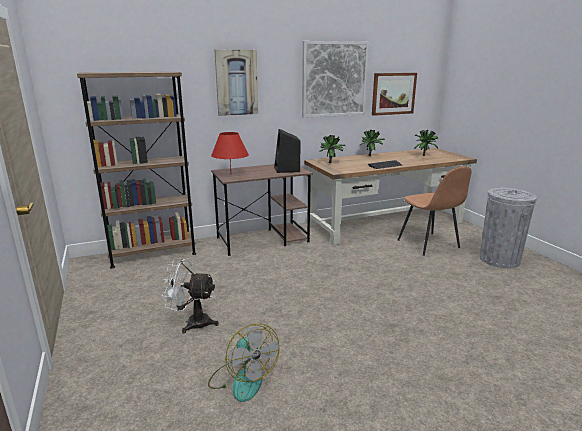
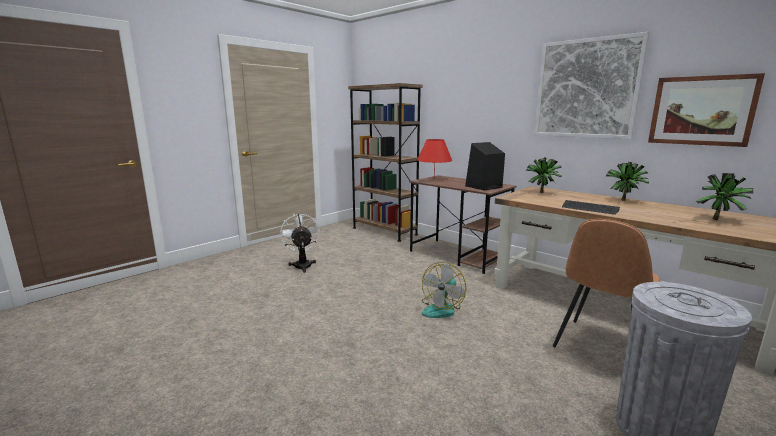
camera: 65 degrees right, 5 degrees down
fan [208,324,280,402] -> fan moved to [422,262,466,318]
picture [214,50,258,116] -> none

